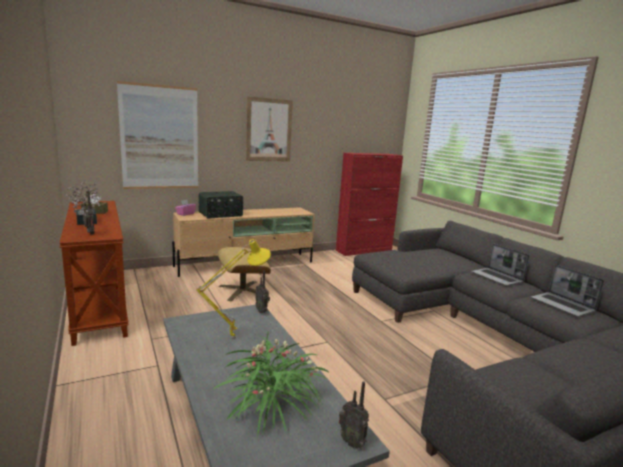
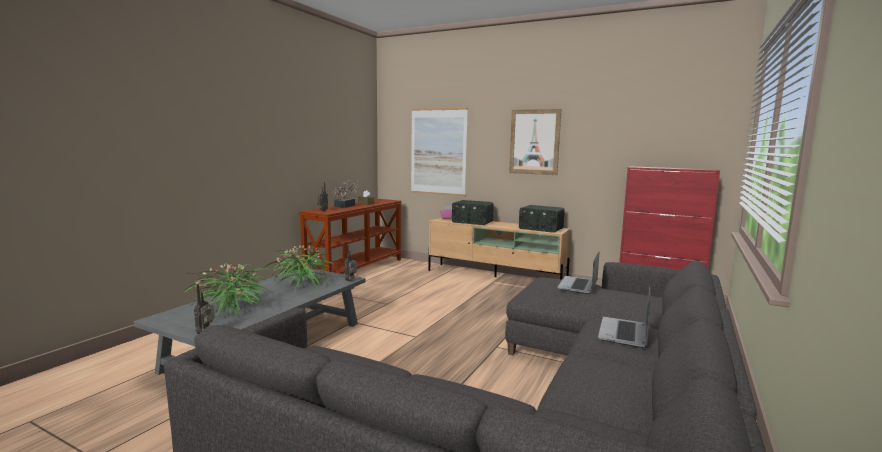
camera: 55 degrees right, 5 degrees down
yellow table lamp [196,239,271,338] -> potted plant [264,245,335,290]
beige ottoman [218,247,271,301] -> none
laptop [531,265,604,317] -> laptop moved to [557,251,599,294]
none -> radio [519,205,565,233]

